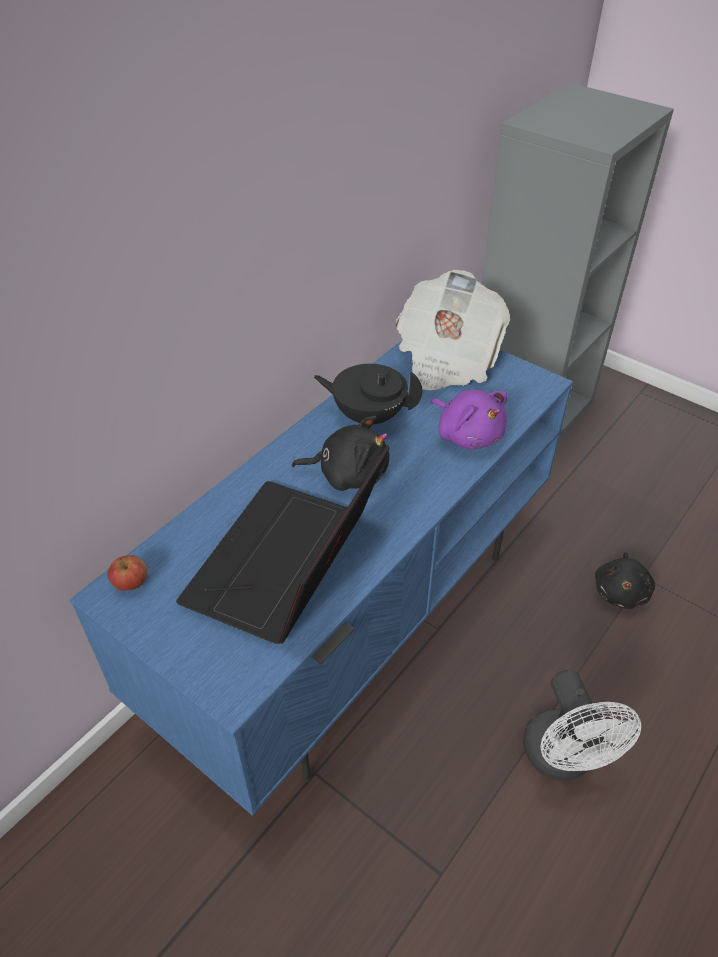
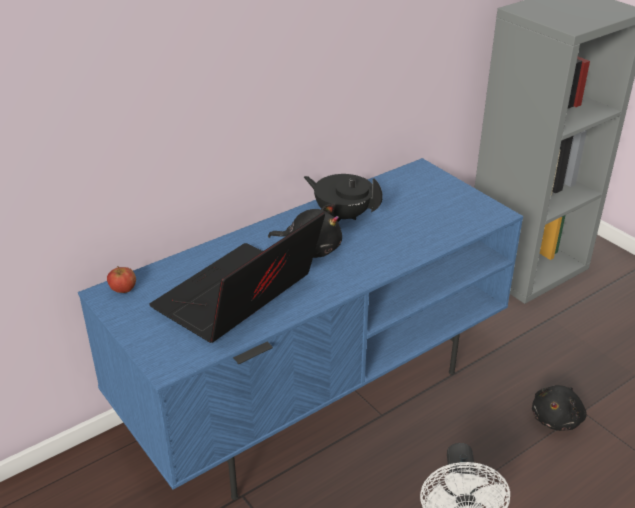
camera: 15 degrees right, 10 degrees down
newspaper [396,270,510,390] -> none
purple plush toy [431,389,507,449] -> none

